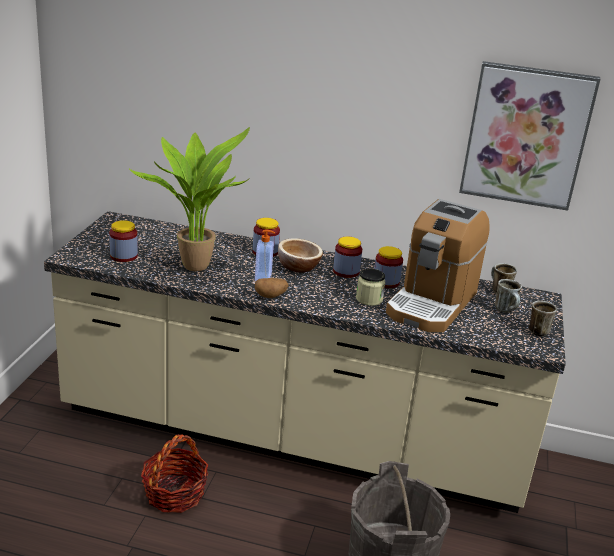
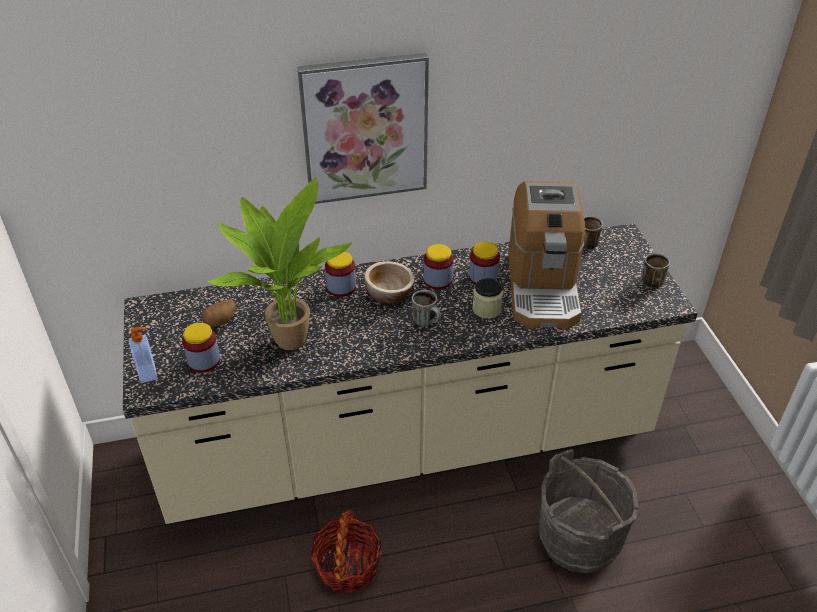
camera: 25 degrees left, 15 degrees up
soap dispenser [255,230,275,281] -> soap dispenser moved to [129,327,158,383]
potato [255,278,289,298] -> potato moved to [202,300,236,327]
picture [459,61,600,211] -> picture moved to [297,53,429,204]
mug [495,279,522,313] -> mug moved to [412,290,441,327]

